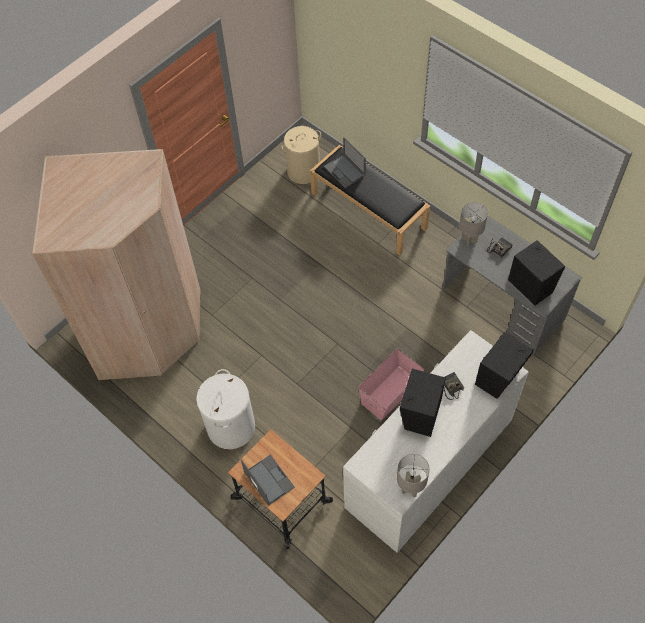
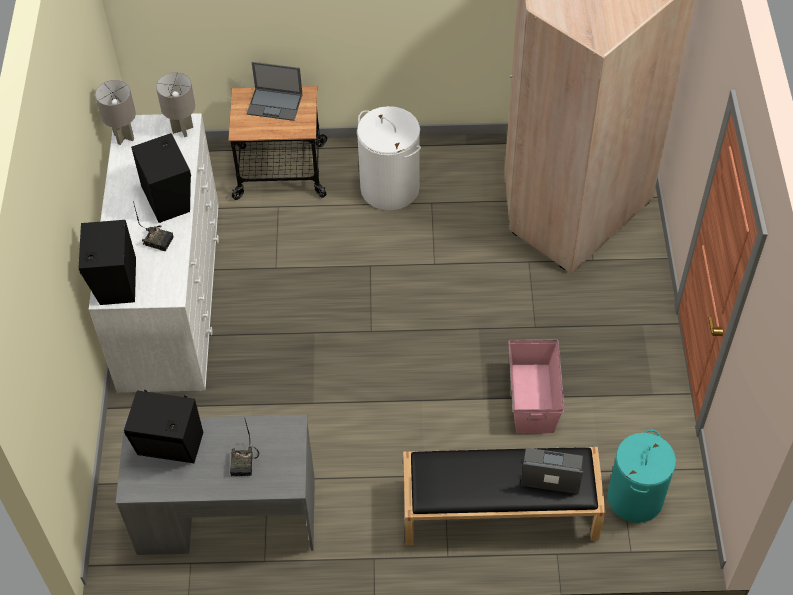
camera: 135 degrees right, 5 degrees down
beige laundry basket [281,126,321,184] -> turquoise laundry basket [607,429,676,523]
pink storage box [358,348,424,420] -> pink storage box moved to [508,339,564,433]
grey table lamp [459,202,488,247] -> grey table lamp moved to [156,72,195,137]

